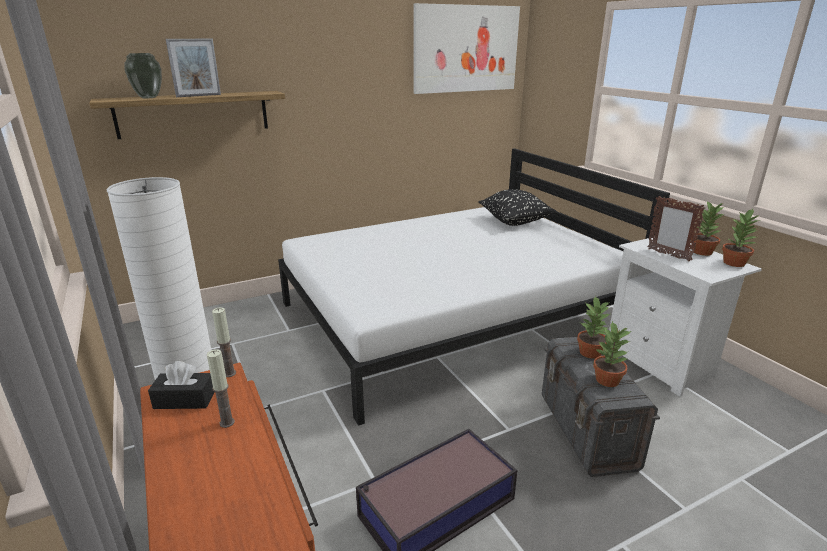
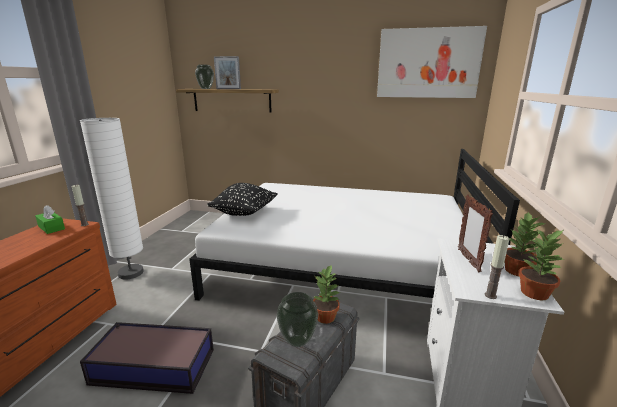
camera: 40 degrees right, 5 degrees down
black tissue box [148,361,215,409] -> green tissue box [35,205,65,234]
candle [207,349,235,428] -> candle moved to [485,235,510,299]
black pillow [478,189,556,226] -> black pillow moved to [207,183,278,216]
potted plant [593,321,631,387] -> vase [277,292,318,347]

